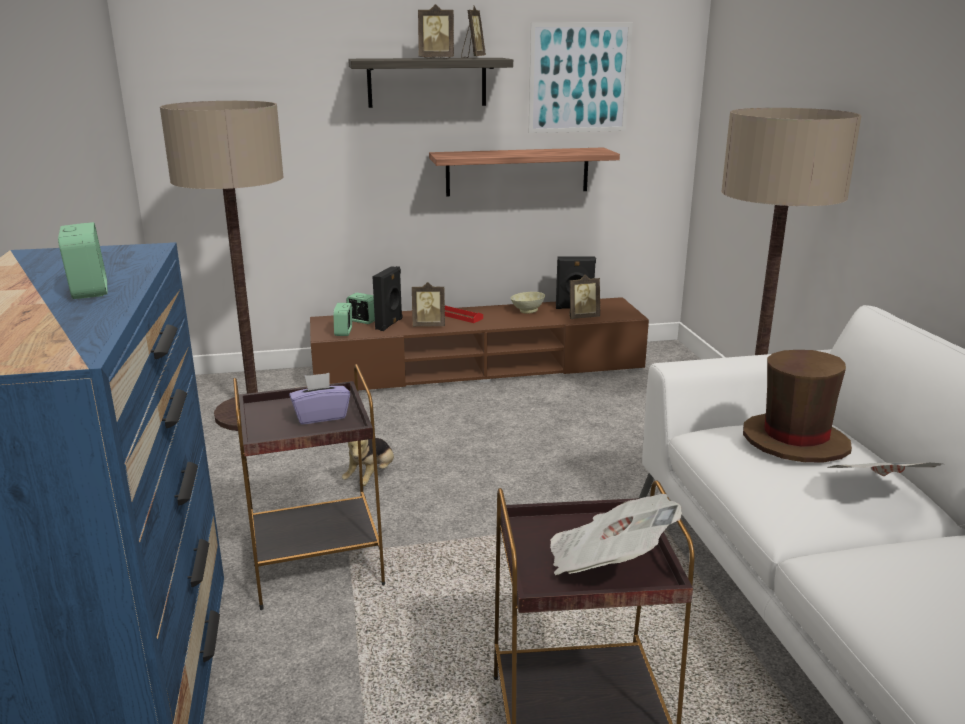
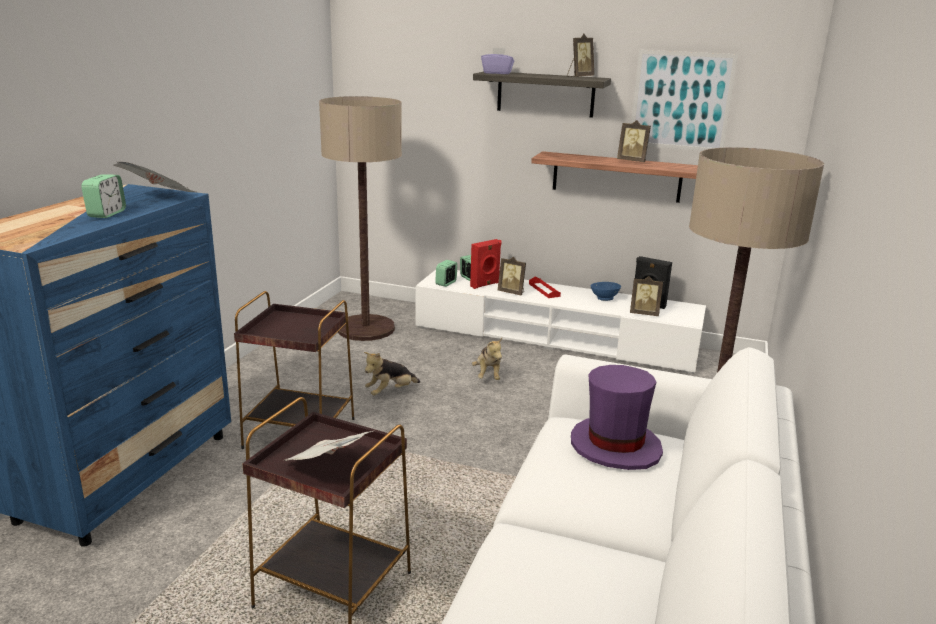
camera: 30 degrees right, 0 degrees up
purple tissue box [289,373,350,425] -> purple tissue box moved to [481,48,514,74]
brown tv stand [310,297,649,390] -> white tv stand [416,270,706,374]
black speaker [372,266,403,331] -> red speaker [470,239,502,289]
picture frame [418,4,454,58] -> picture frame moved to [617,120,651,162]
beige bowl [511,292,545,314] -> blue bowl [590,282,621,301]
brown hat [743,350,852,462] -> purple hat [571,365,663,470]
newspaper [826,463,943,476] -> newspaper moved to [113,162,196,192]
none -> plush toy [472,338,502,380]

